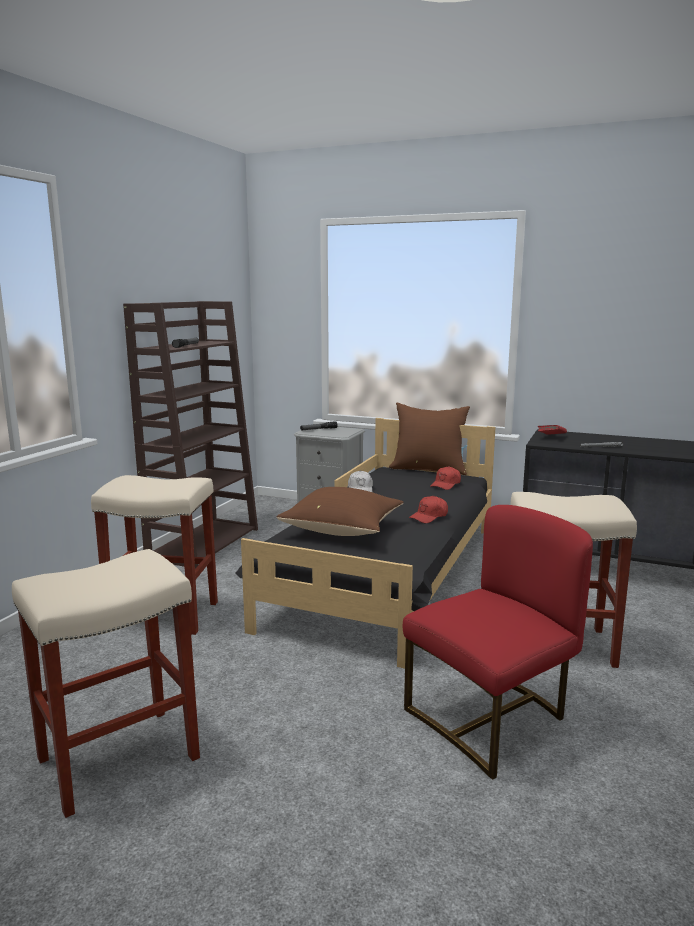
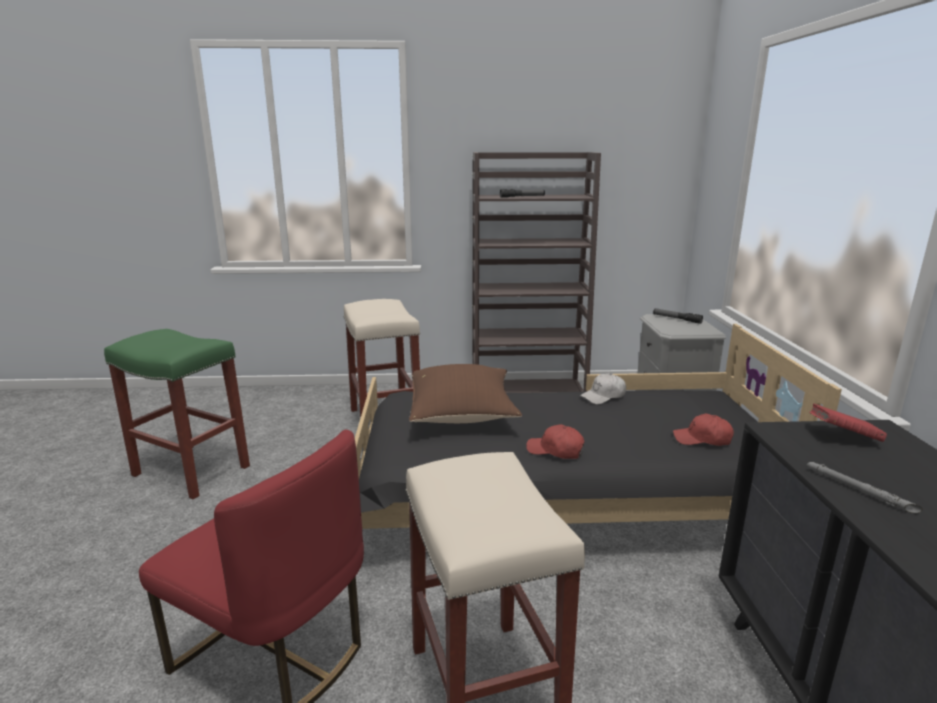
camera: 65 degrees right, 5 degrees up
beige stool [12,549,200,818] -> green stool [104,329,250,499]
brown pillow [389,403,470,475] -> none

